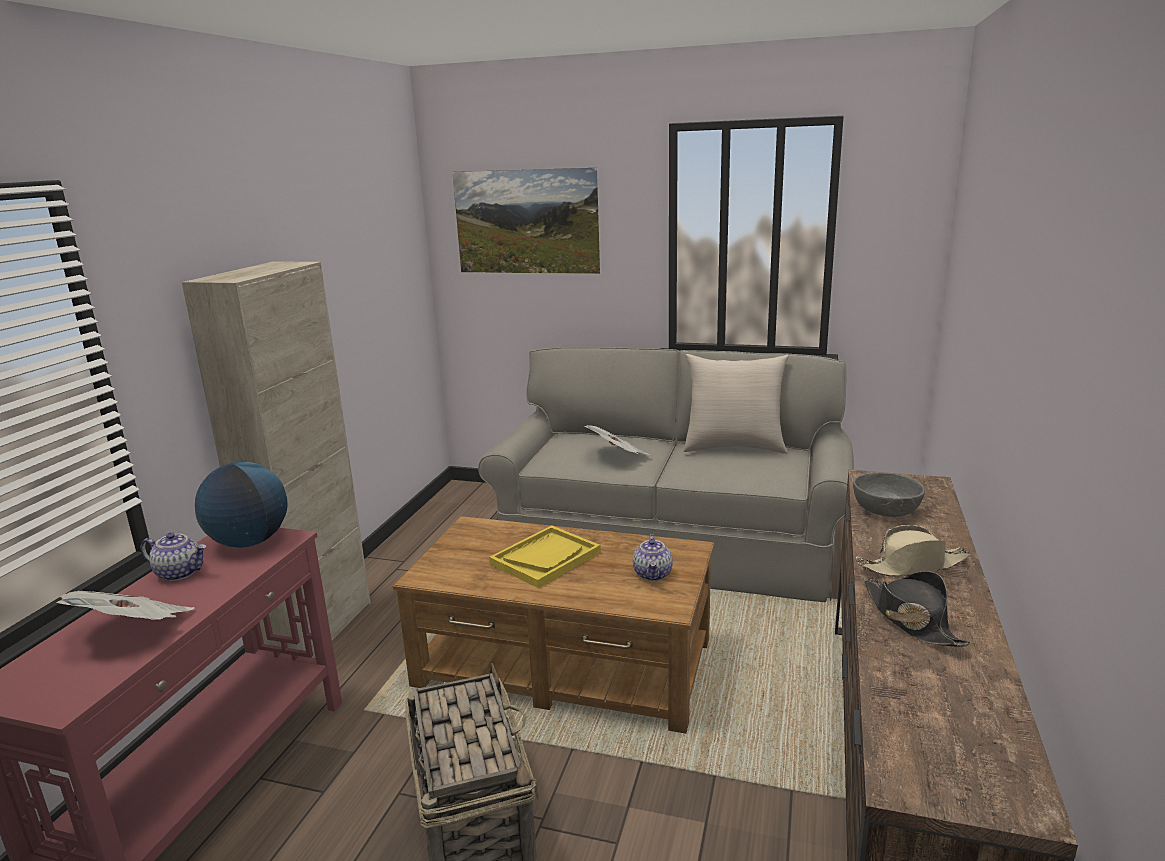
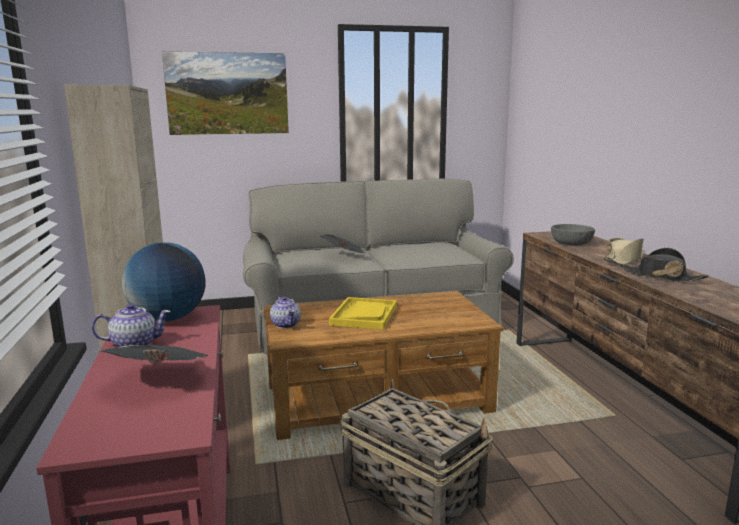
camera: 30 degrees left, 5 degrees down
teapot [633,534,673,581] -> teapot moved to [270,296,301,328]
beige pillow [684,354,789,454] -> none

